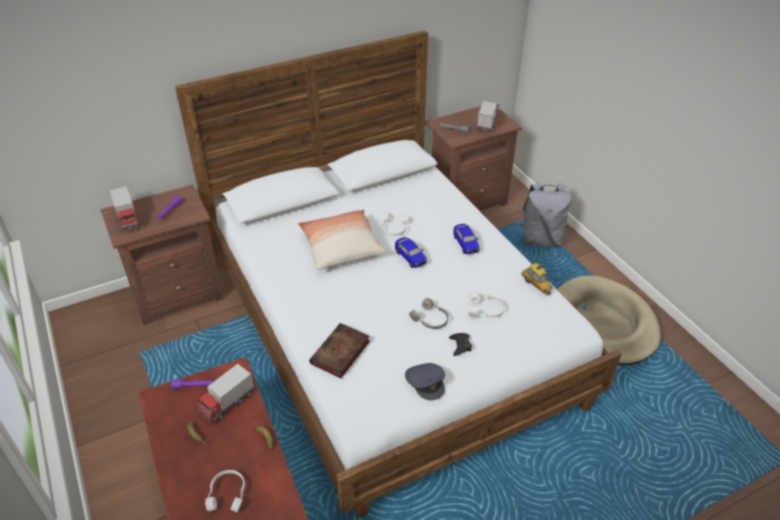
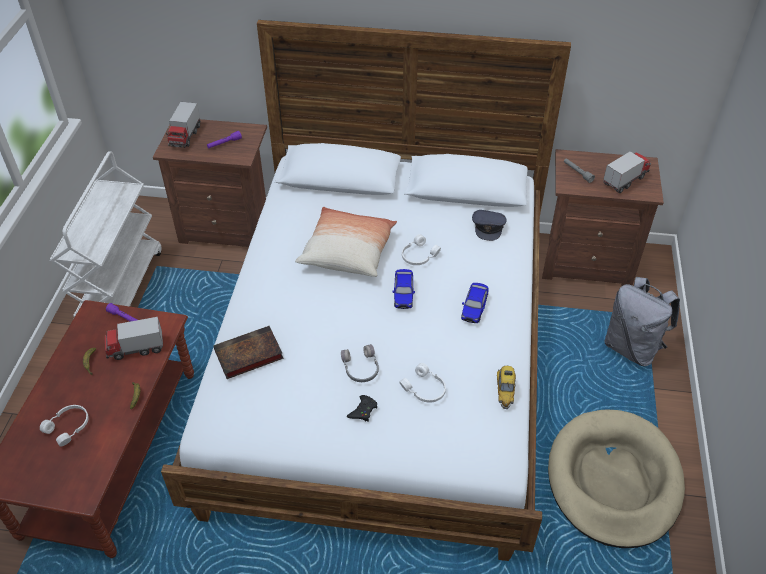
camera: 35 degrees right, 5 degrees up
grey cap [405,363,445,400] -> grey cap moved to [472,210,506,241]
none -> white cart [50,151,161,317]

